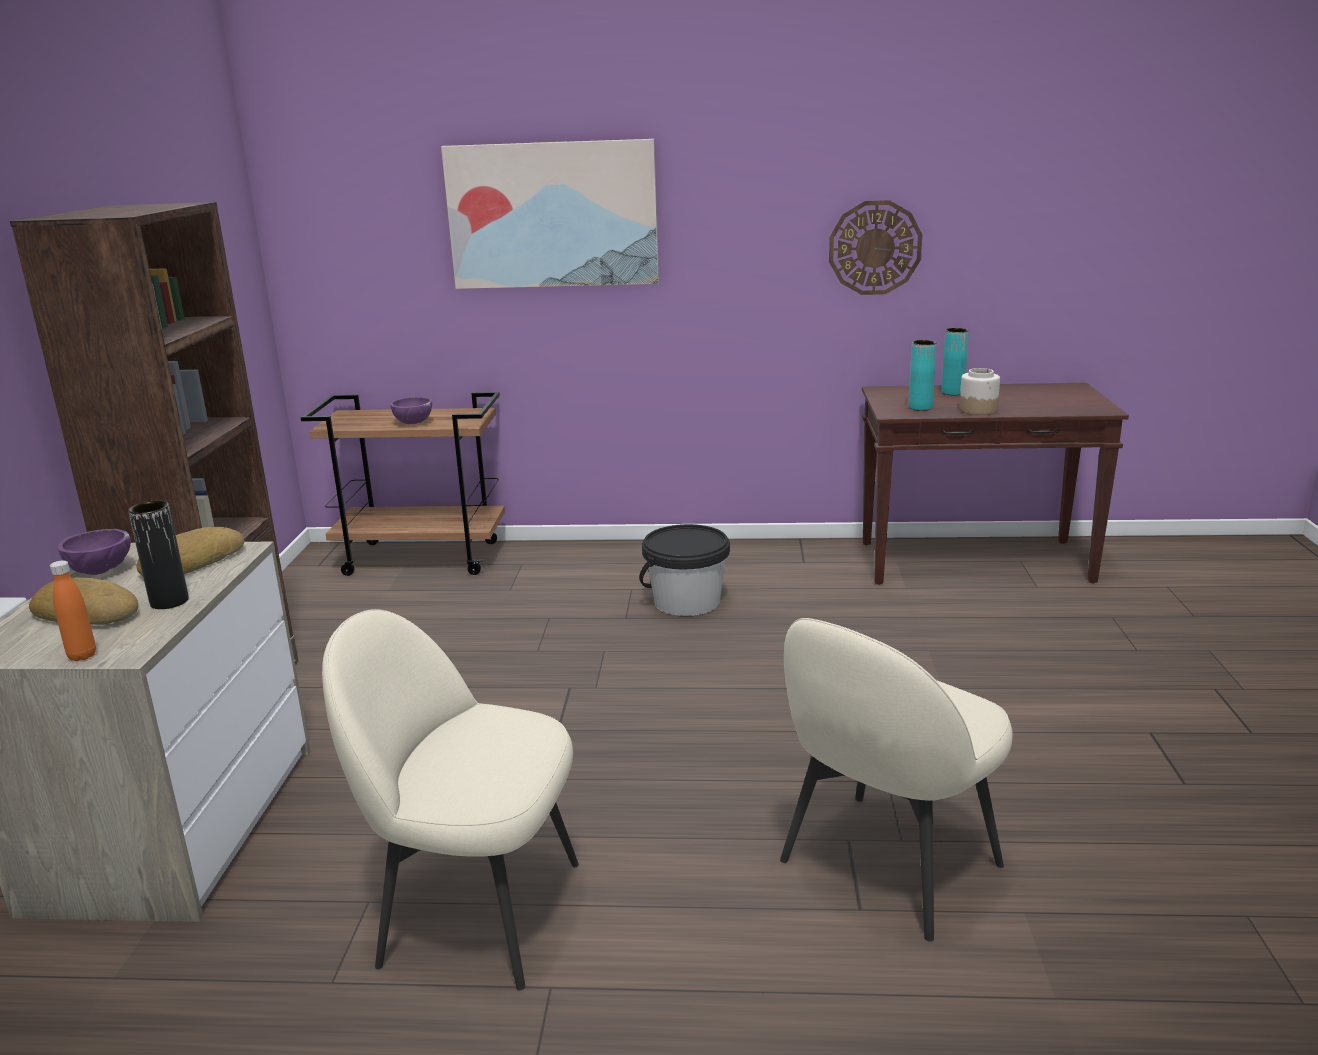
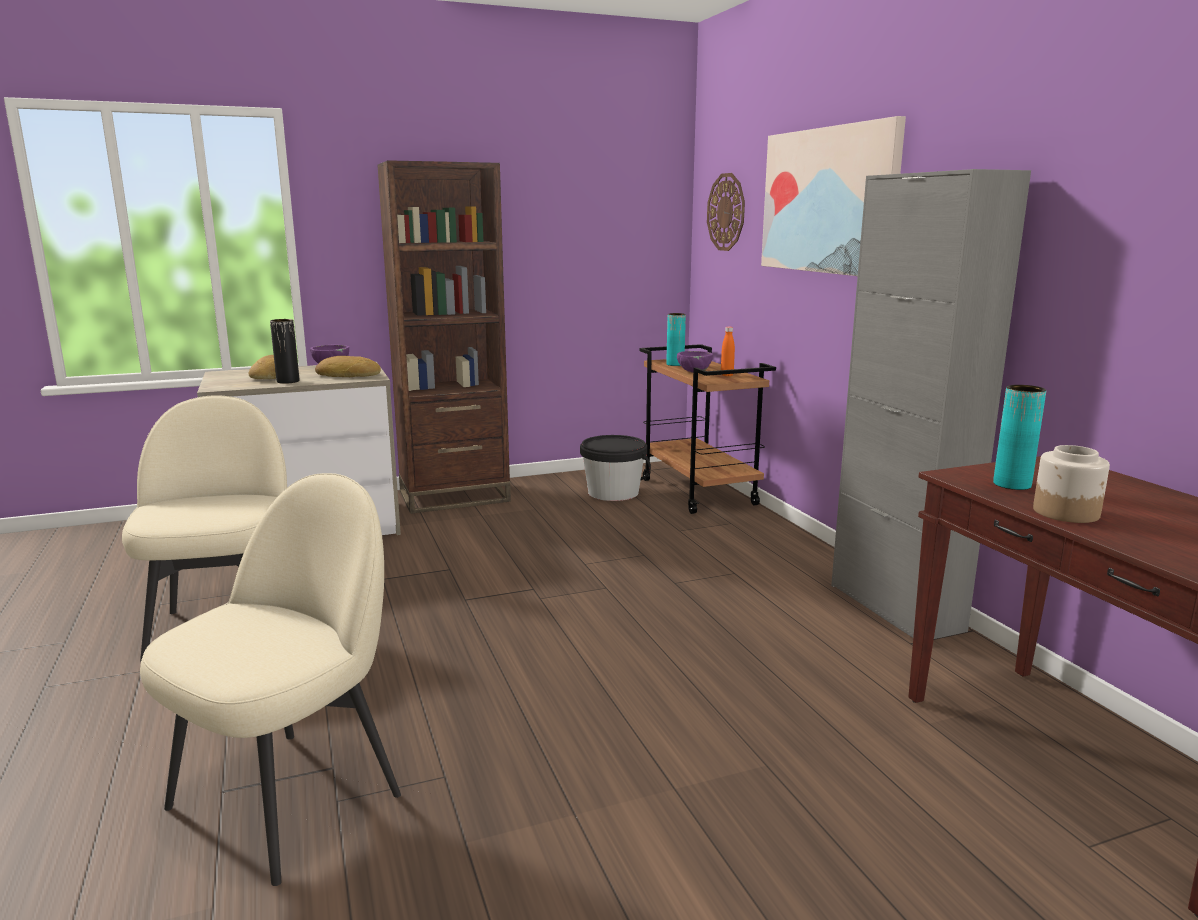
camera: 65 degrees right, 5 degrees down
orange bottle [50,560,96,661] -> orange bottle moved to [721,327,735,376]
black bucket [639,524,730,616] -> black bucket moved to [580,435,651,501]
beige chair [780,618,1013,942] -> beige chair turned 105 degrees clockwise [140,473,401,886]
wall clock [829,200,922,295] -> wall clock moved to [707,173,745,251]
turquoise vase [941,328,969,395] -> turquoise vase moved to [666,313,686,366]
none -> grey cabinet [831,169,1031,639]

